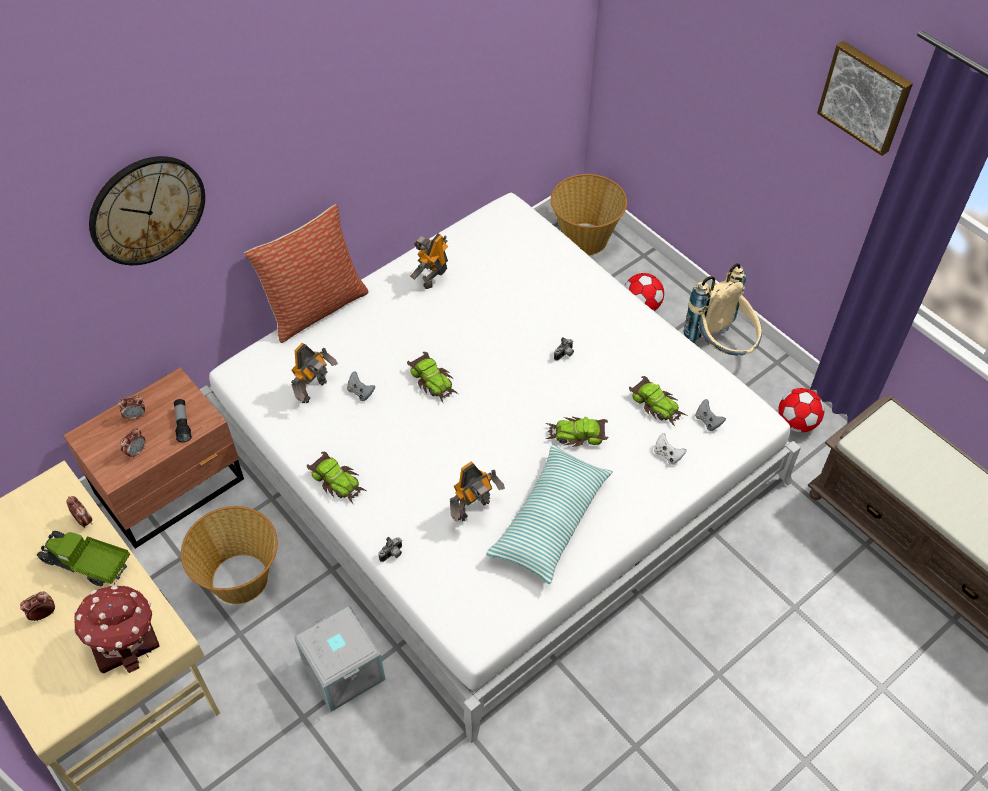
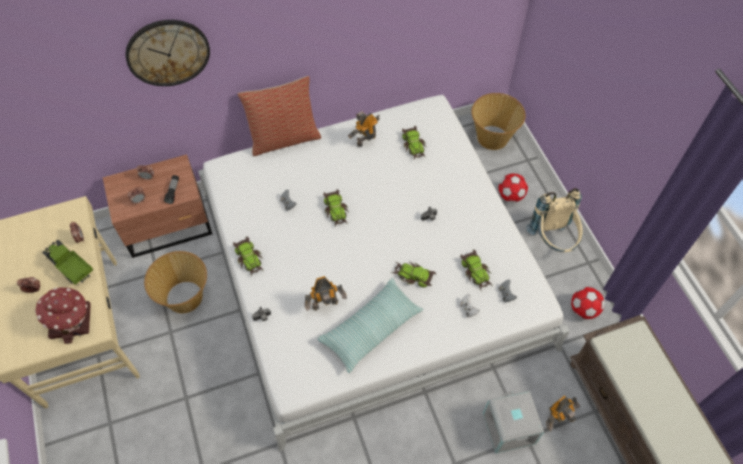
camera: 20 degrees right, 5 degrees up
toy robot [291,343,338,403] -> toy robot moved to [546,395,580,431]
grey storage box [294,605,386,712] -> grey storage box moved to [483,391,544,453]
picture [817,41,913,156] -> none
none -> toy car [402,126,427,160]

